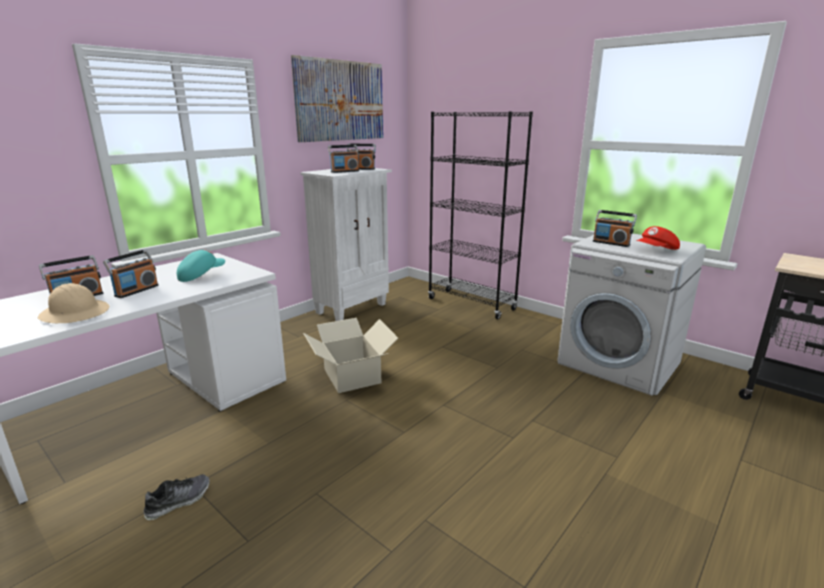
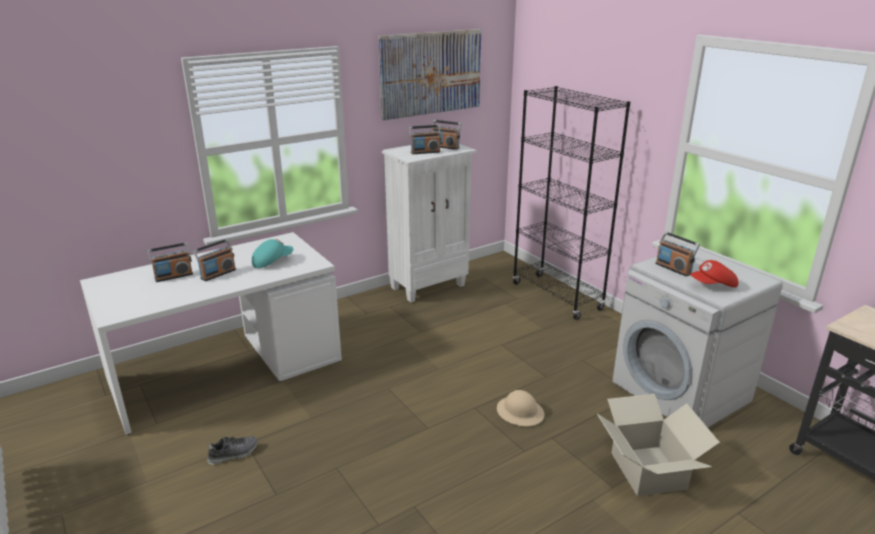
camera: 15 degrees right, 5 degrees up
beige hard hat [38,283,109,324] -> beige hard hat moved to [497,390,544,426]
cardboard box [303,318,398,393] -> cardboard box moved to [597,394,720,496]

